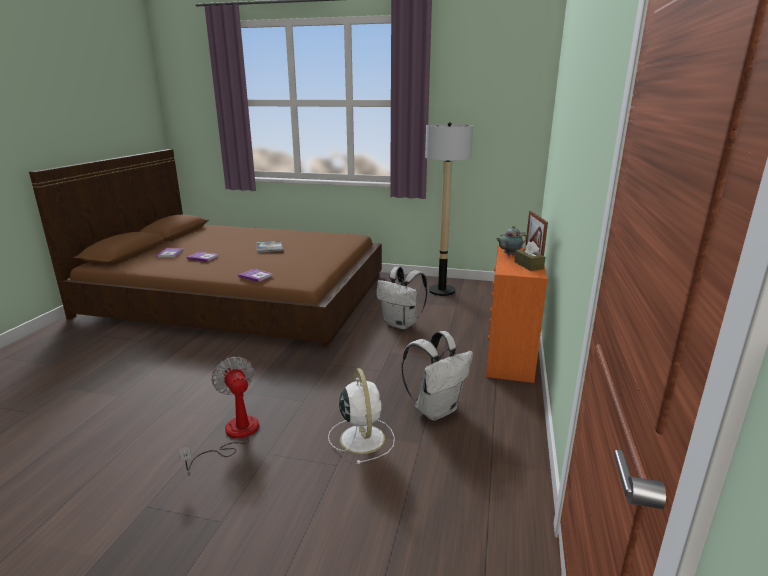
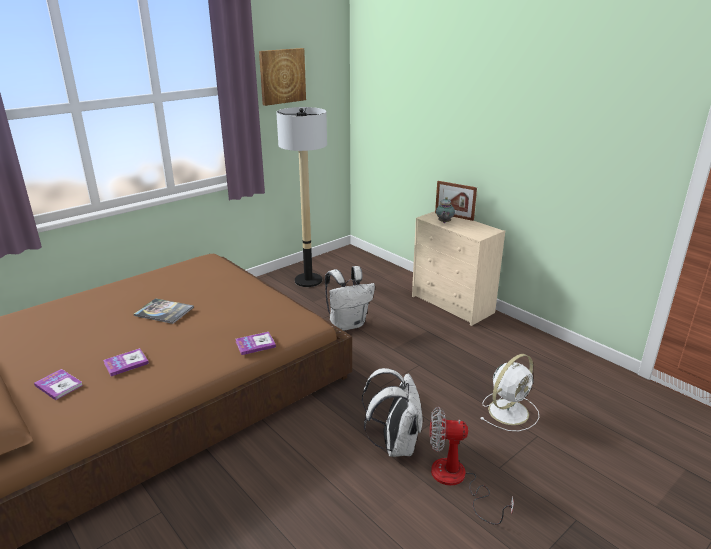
camera: 55 degrees left, 5 degrees up
white fan [328,368,395,464] -> white fan turned 120 degrees clockwise [481,354,539,431]
white backpack [401,331,473,421] -> white backpack moved to [362,368,422,457]
orange dresser [486,245,548,383] -> beige dresser [412,211,505,326]
brown tissue box [514,241,545,271] -> none
none -> picture [259,48,306,106]

